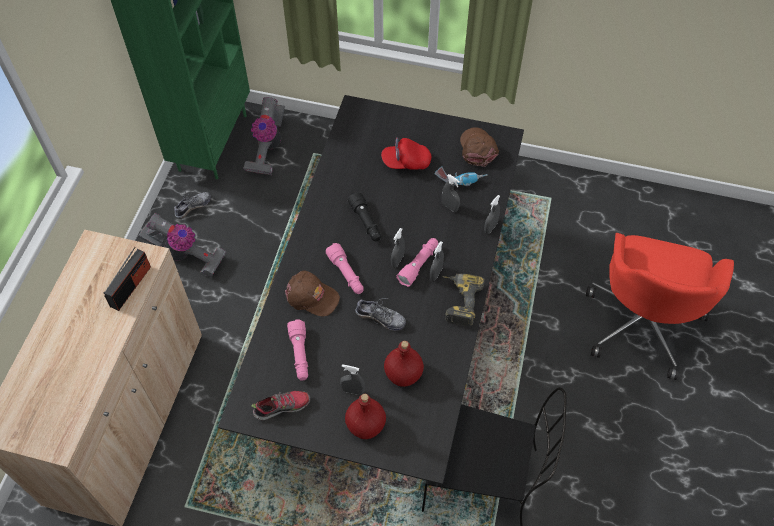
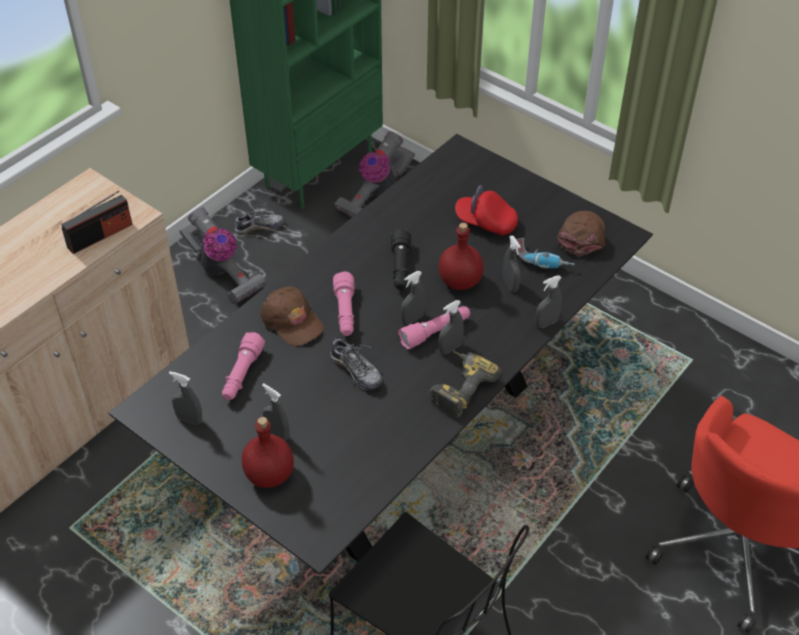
camera: 25 degrees right, 10 degrees down
shoe [252,391,310,420] -> grey spray bottle [169,371,202,425]
red bottle [384,341,424,387] -> red bottle moved to [439,223,484,290]

